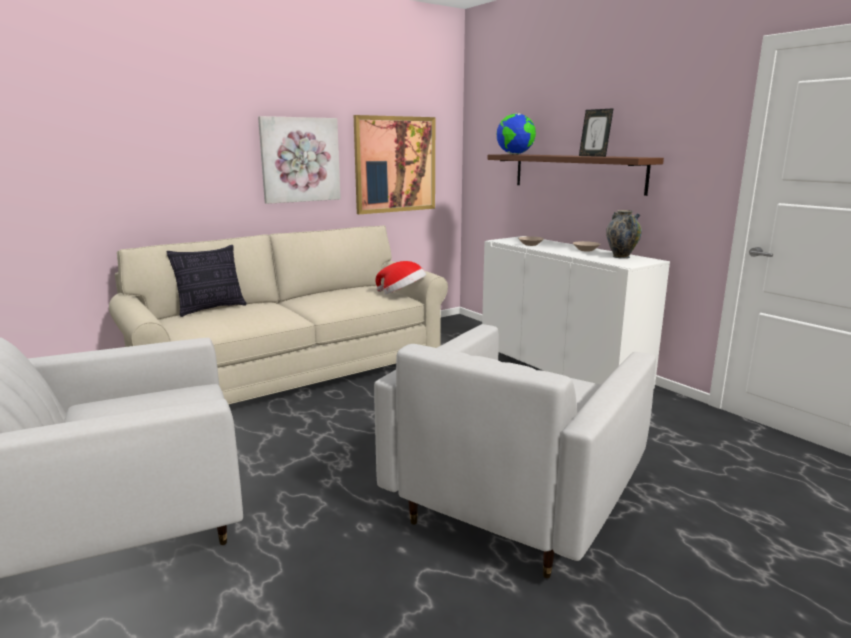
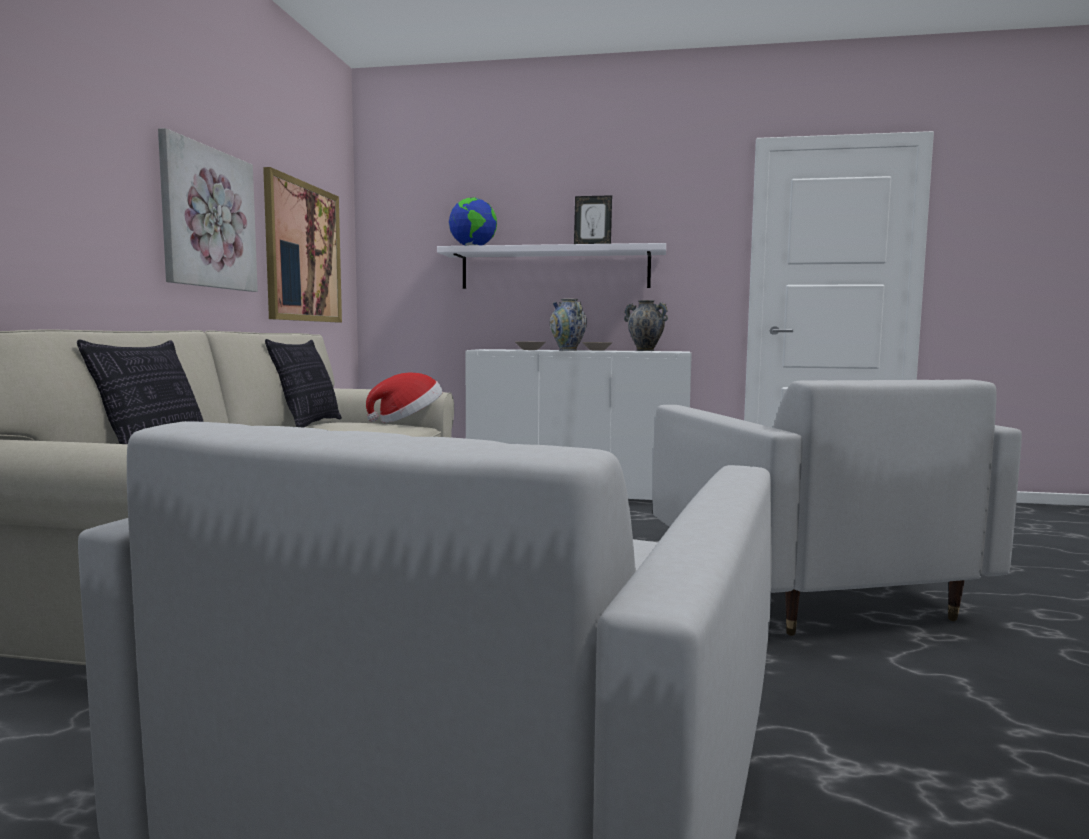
camera: 45 degrees left, 10 degrees down
brown shelf [487,154,664,196] -> white shelf [437,243,666,289]
none -> pillow [265,339,342,428]
none -> vase [550,299,587,351]

